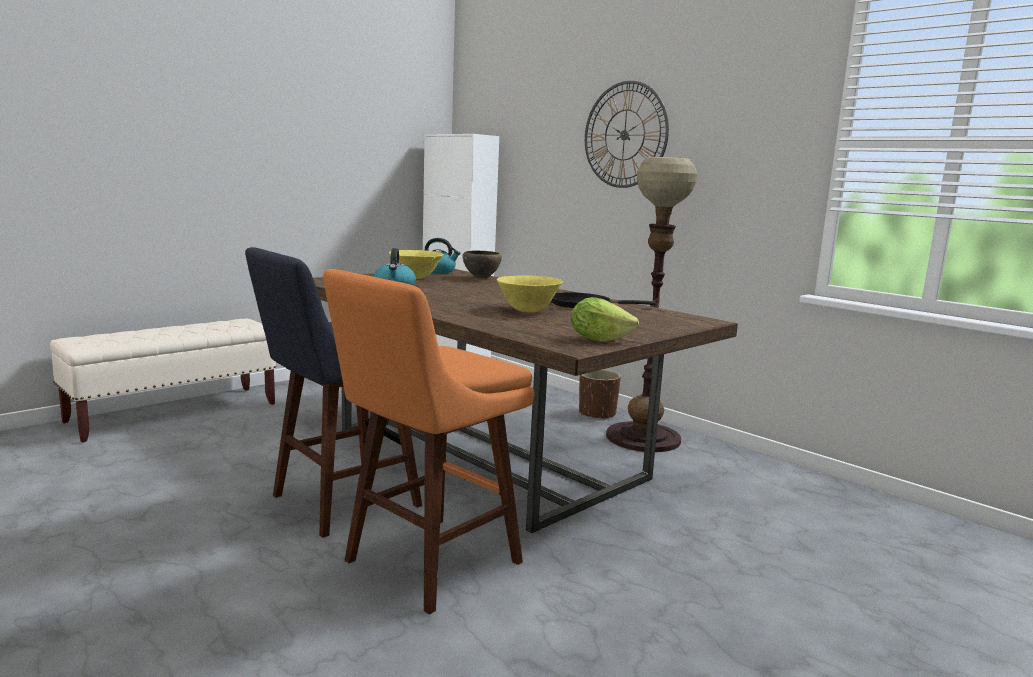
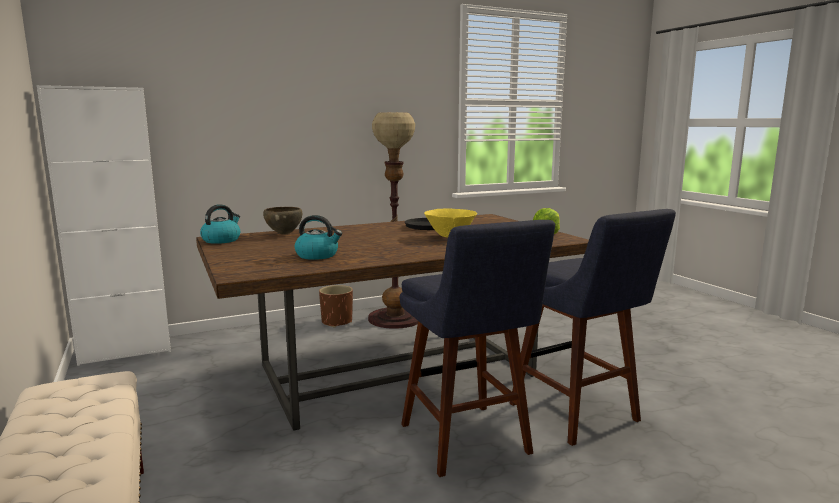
camera: 70 degrees left, 0 degrees up
orange stool [323,269,535,615] -> blue stool [509,209,676,446]
yellow bowl [389,250,444,279] -> none
wall clock [585,81,669,188] -> none

